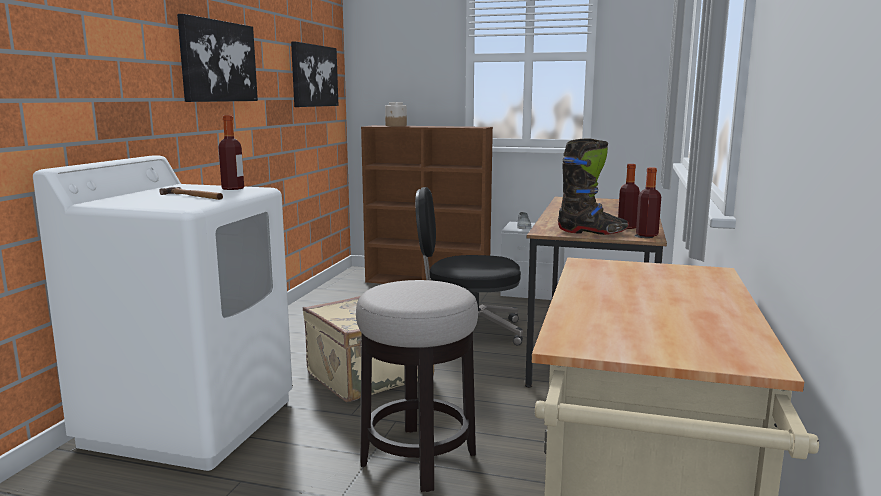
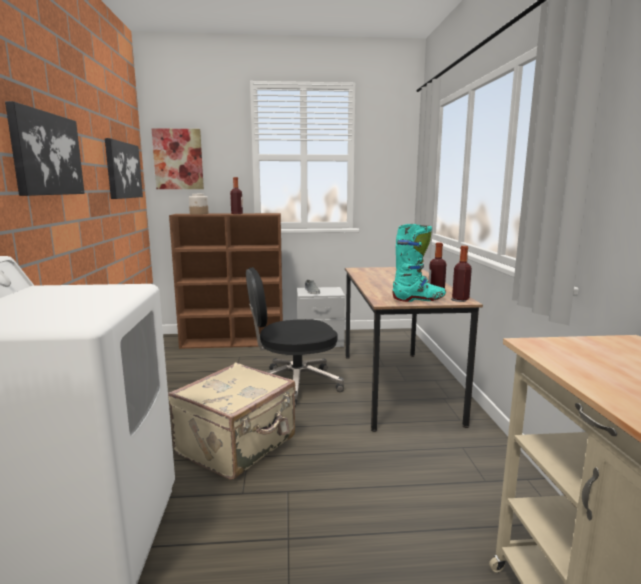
camera: 20 degrees left, 0 degrees up
hammer [159,187,223,200] -> none
bottle [218,115,244,190] -> bottle moved to [230,177,243,214]
stool [356,280,478,492] -> none
black boot [558,138,629,235] -> turquoise boot [392,224,446,302]
none -> picture [151,128,204,189]

